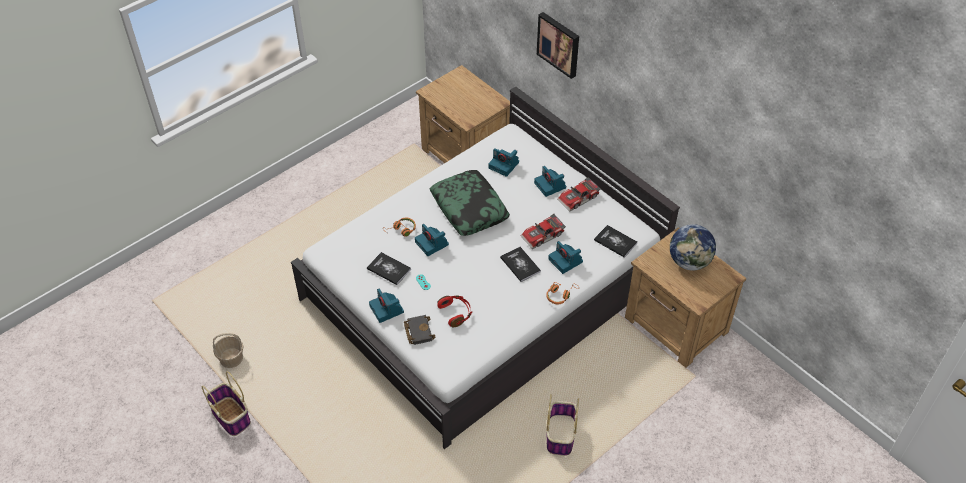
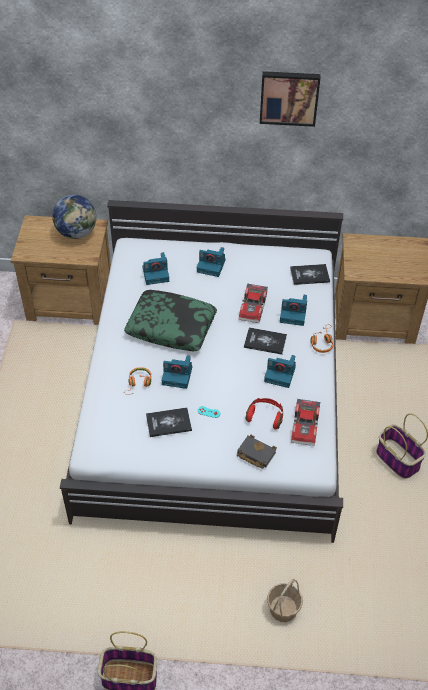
camera: 45 degrees left, 0 degrees up
basket [213,333,243,368] -> basket moved to [267,579,303,622]
camera [369,289,404,323] -> camera moved to [264,355,296,388]
picture [537,12,579,79] -> picture moved to [260,71,320,127]
toy car [557,177,601,211] -> toy car moved to [291,398,320,446]
globe [670,224,716,271] -> globe moved to [52,195,96,239]

